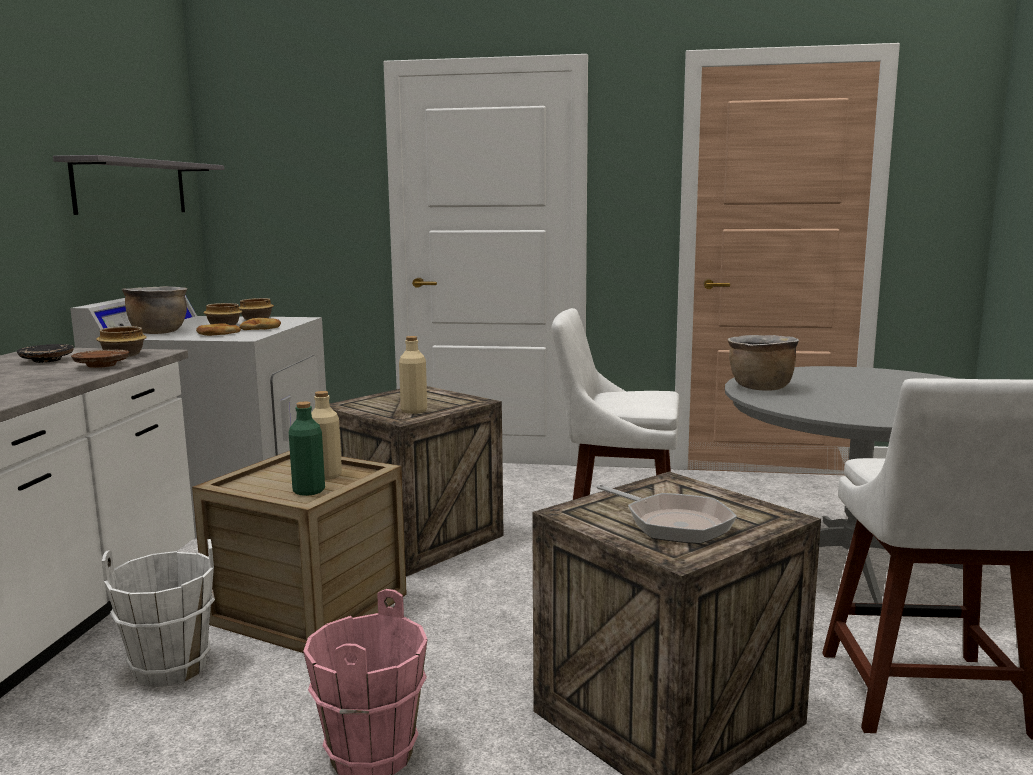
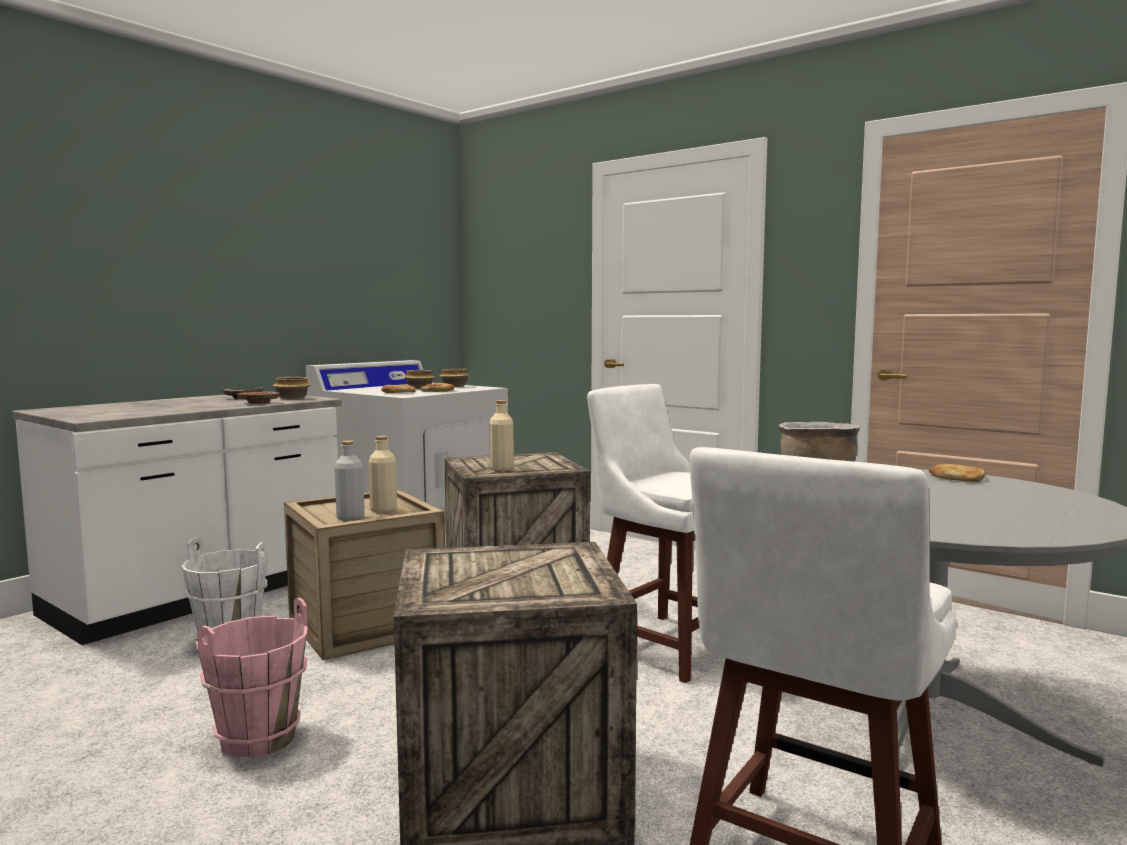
camera: 30 degrees right, 5 degrees down
grey shelf [53,155,224,215] -> none
brown cooking pot [122,286,187,334] -> none
green bottle [289,402,325,496] -> grey bottle [335,440,365,521]
frying pan [597,485,737,544] -> none
none -> bread [929,464,985,482]

